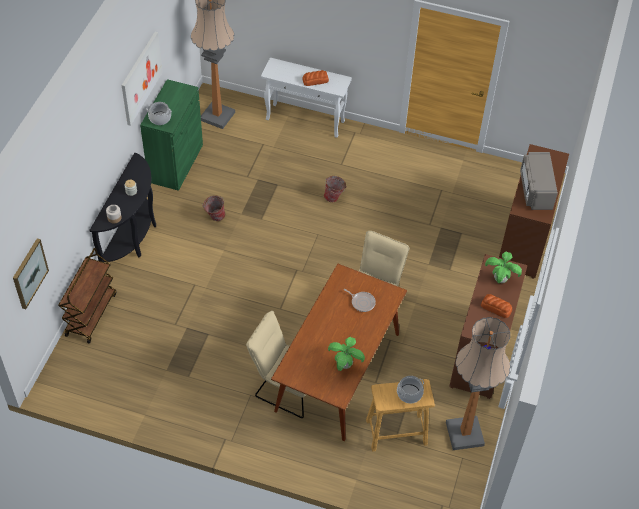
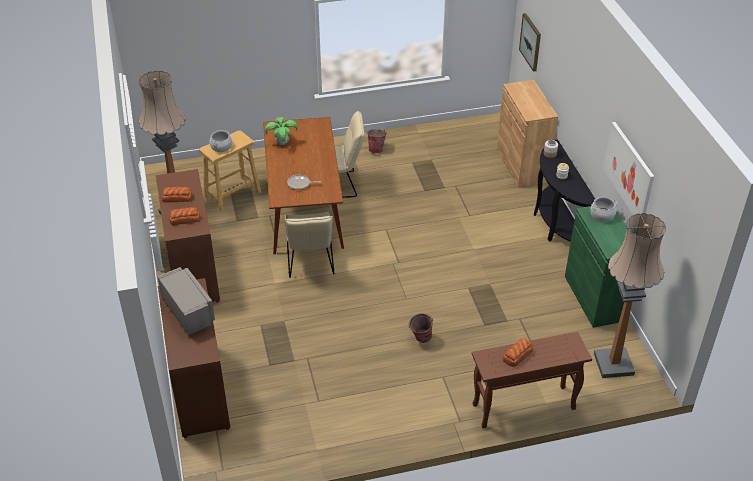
camera: 150 degrees right, 10 degrees down
brown cart [58,248,116,344] -> brown cabinet [497,80,558,188]
bucket [202,195,225,221] -> bucket moved to [367,129,387,153]
white console table [261,58,352,138] -> brown console table [472,332,592,428]
potted plant [485,252,522,283] -> bread [169,207,200,225]

